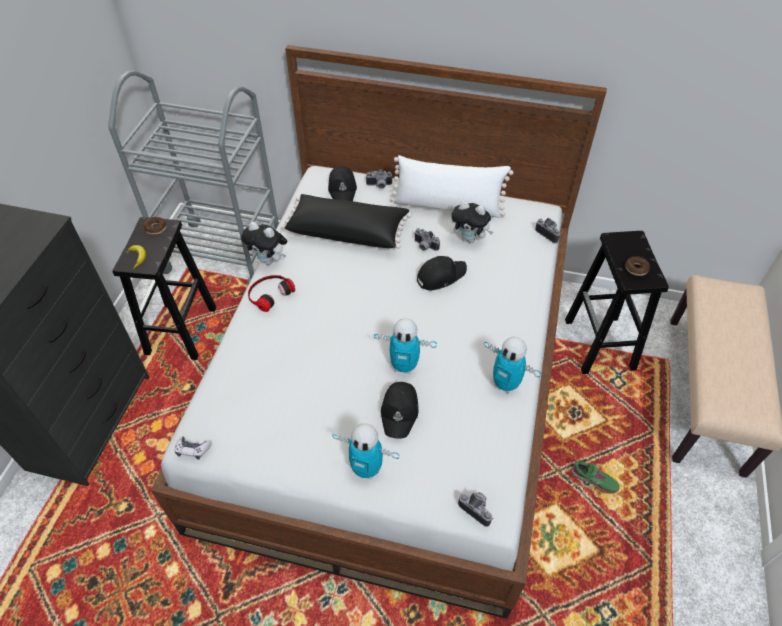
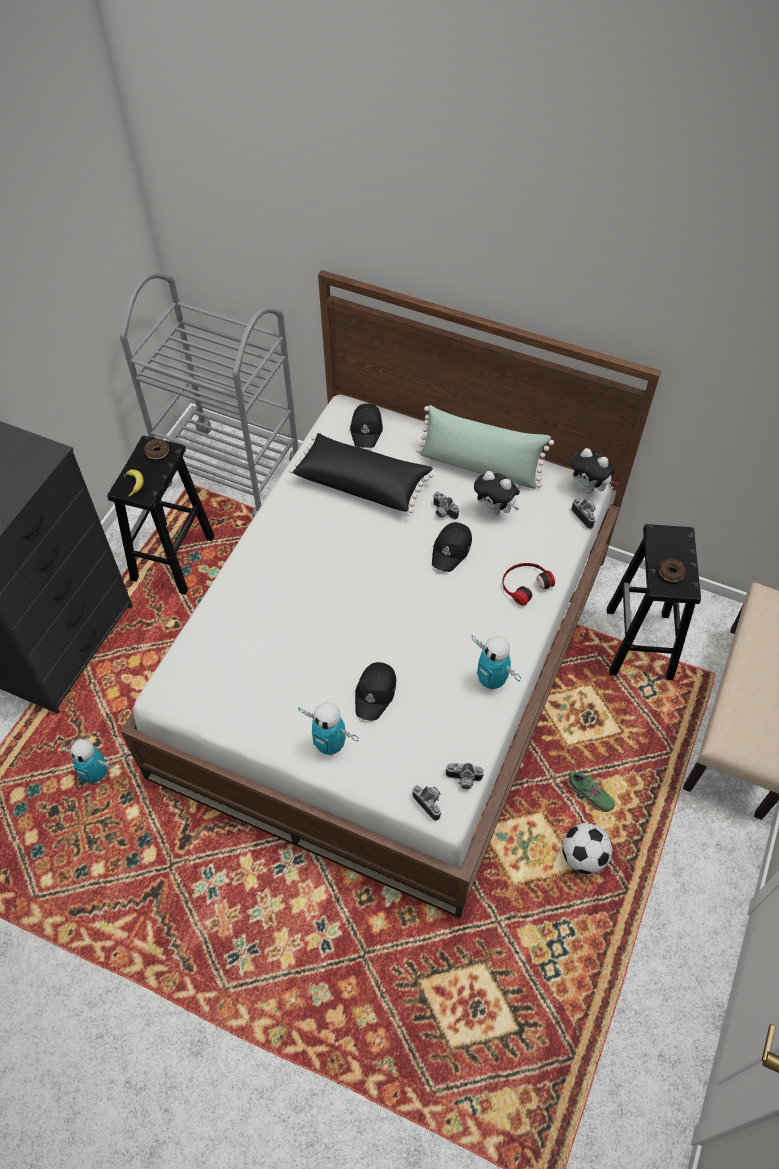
camera: 10 degrees right, 5 degrees up
game controller [175,436,211,460] -> none
plush toy [241,222,287,265] -> plush toy moved to [571,448,615,493]
headphones [248,275,295,312] -> headphones moved to [502,563,555,606]
camera [366,169,393,189] -> camera moved to [445,763,484,789]
toy robot [374,318,437,373] -> toy robot moved to [60,739,113,783]
white pillow [390,155,513,218] -> green pillow [416,405,554,489]
black cap [417,256,467,290] -> black cap turned 135 degrees clockwise [432,522,472,572]
none -> football [562,823,612,874]

